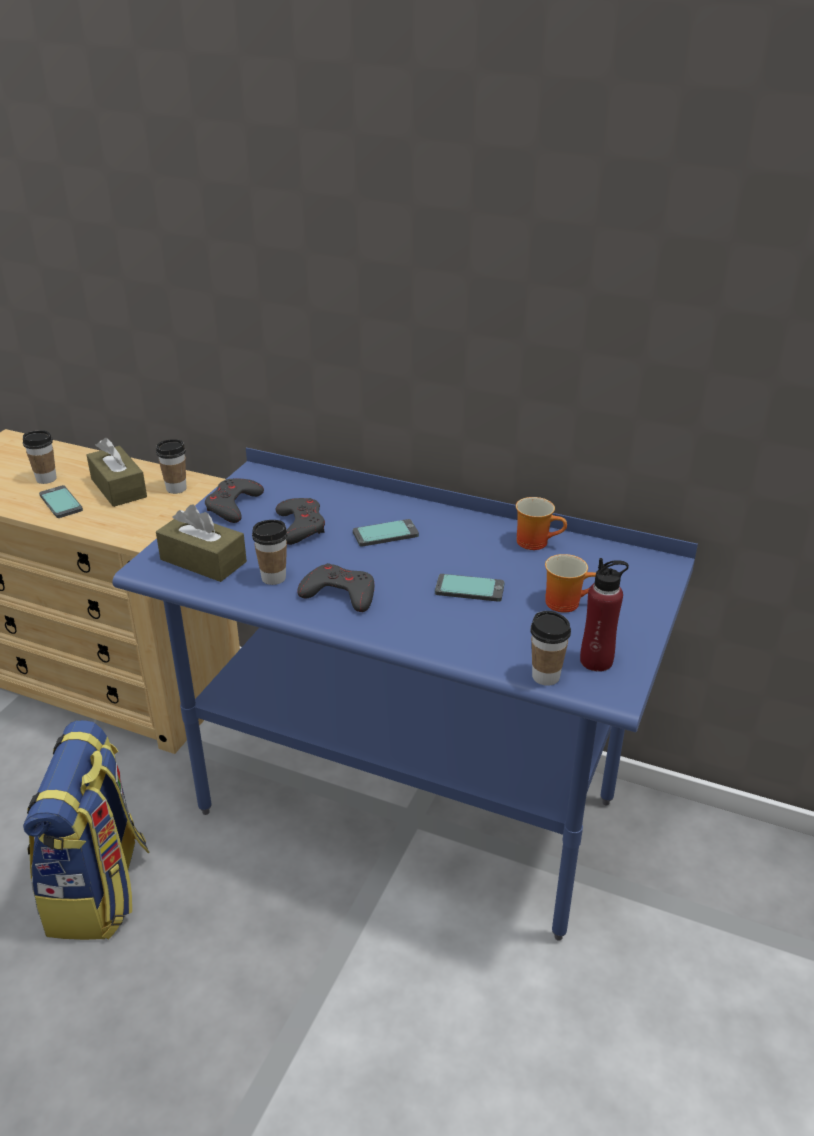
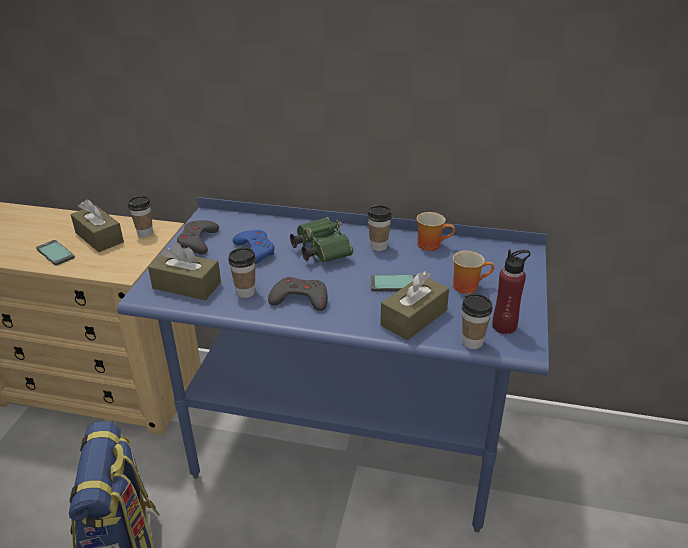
camera: 10 degrees left, 0 degrees up
cup [23,430,57,484] -> cup moved to [367,205,392,251]
grey game controller [276,498,325,545] -> blue game controller [232,230,275,264]
phone [353,519,419,547] -> green binoculars [290,217,353,263]
none -> brown tissue box [380,271,449,340]

